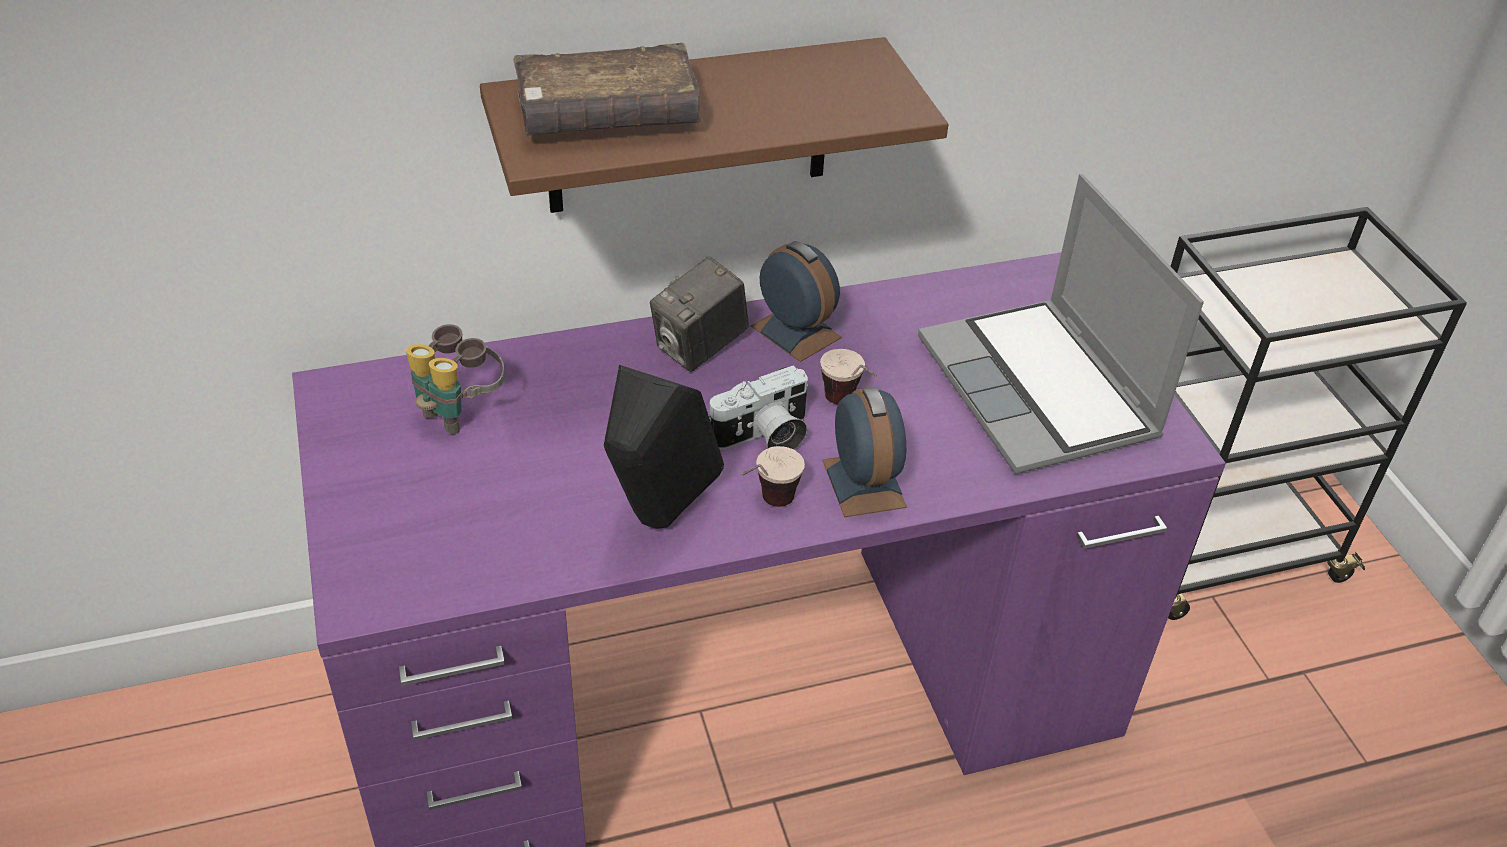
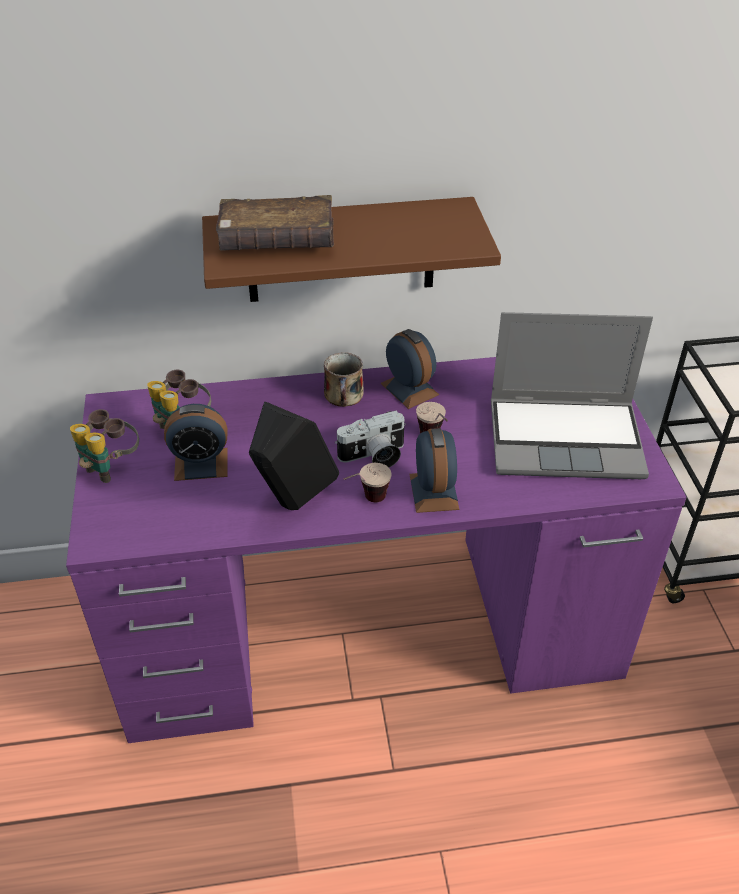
camera: 10 degrees right, 0 degrees up
camera [650,256,749,372] -> mug [324,352,364,407]
laptop [918,174,1204,474] -> laptop turned 75 degrees counterclockwise [491,312,653,479]
none -> binoculars [70,409,139,483]
none -> alarm clock [164,404,227,481]

